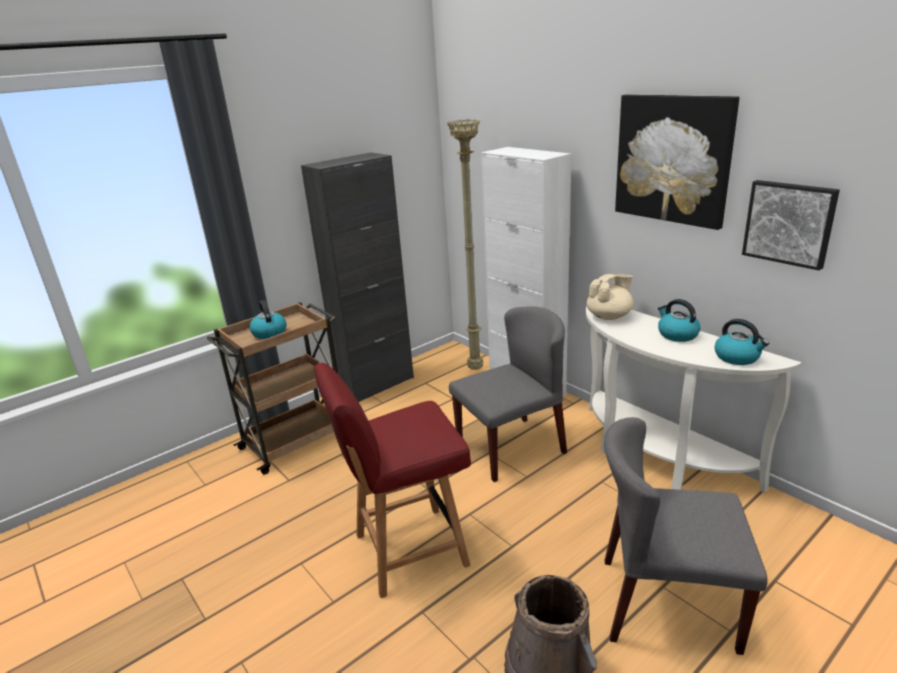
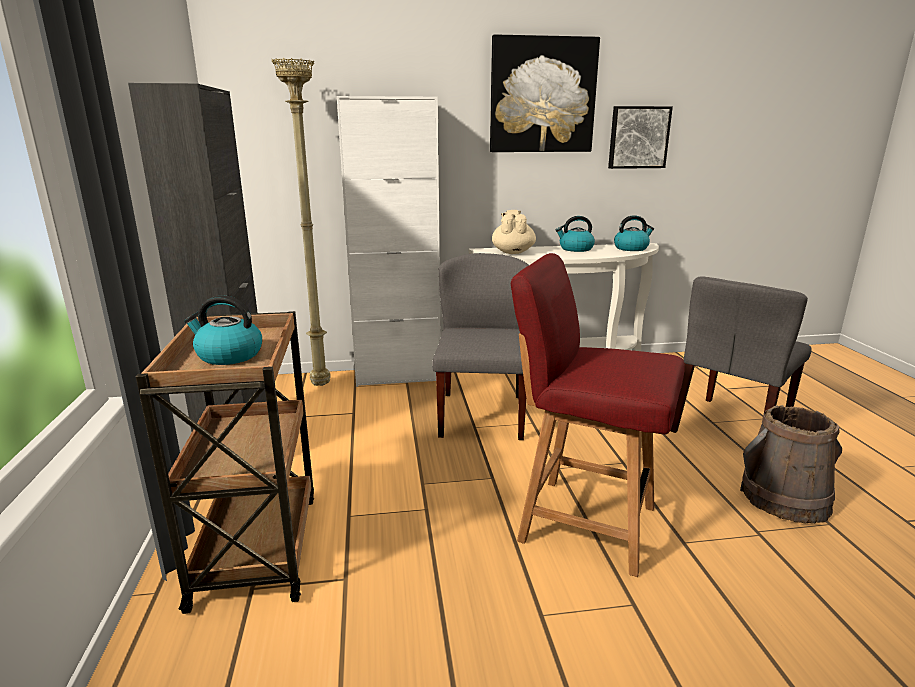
camera: 60 degrees left, 5 degrees down
red chair [314,363,471,598] -> red chair turned 105 degrees clockwise [511,253,685,577]

